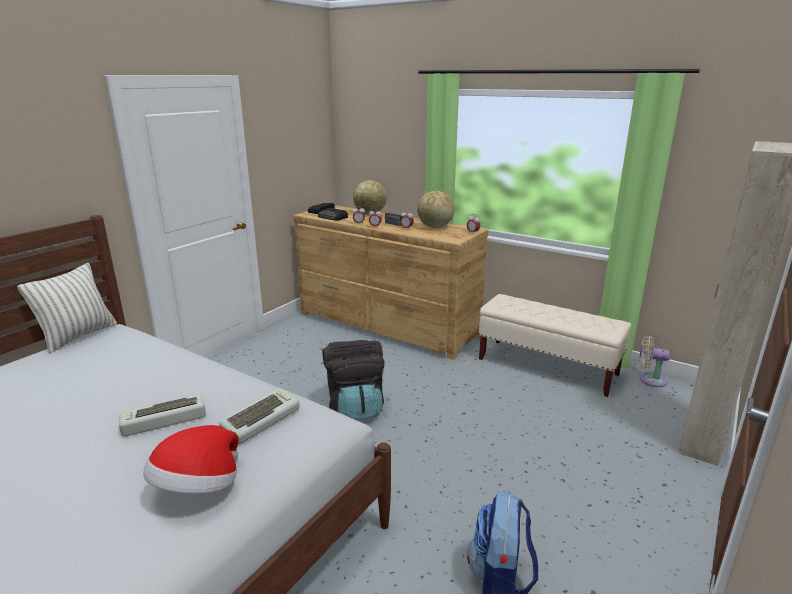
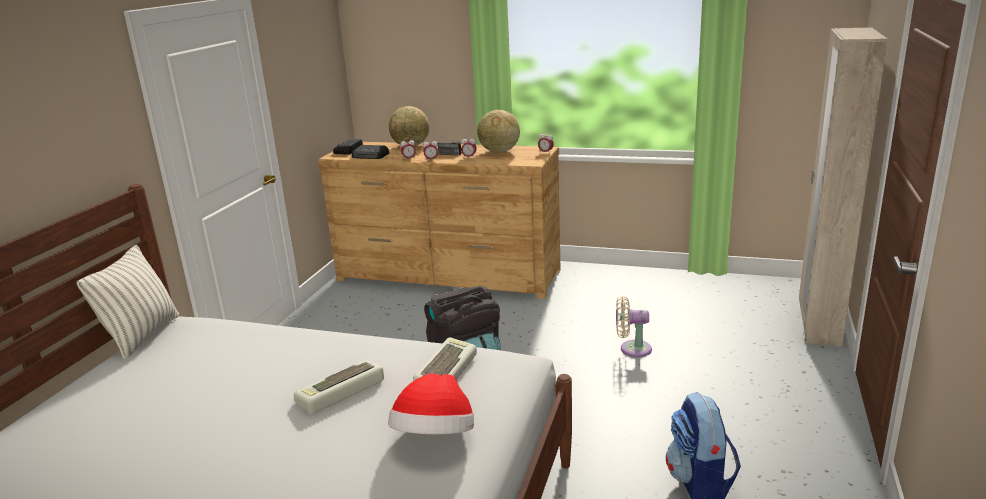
camera: 15 degrees left, 0 degrees up
beige bench [479,294,631,397] -> none
beige fan [639,336,670,387] -> beige fan moved to [616,296,652,357]

